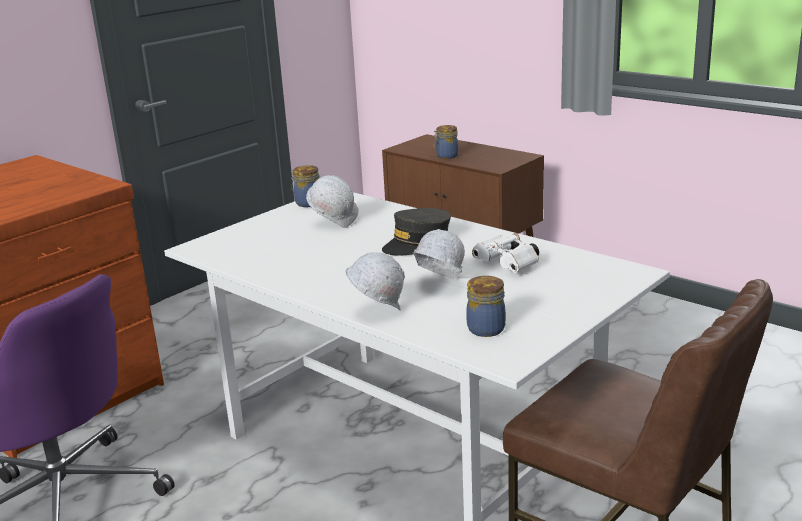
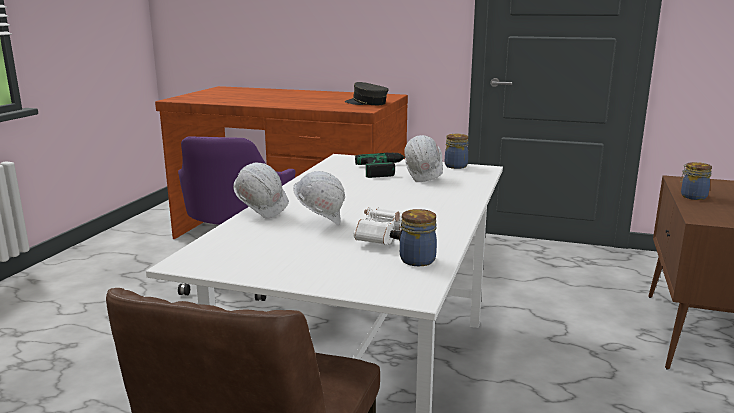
camera: 65 degrees right, 5 degrees down
grey cap [382,208,451,256] -> grey cap moved to [345,82,389,105]
jar [466,276,506,337] -> jar moved to [400,209,437,266]
none -> power drill [355,153,405,178]

